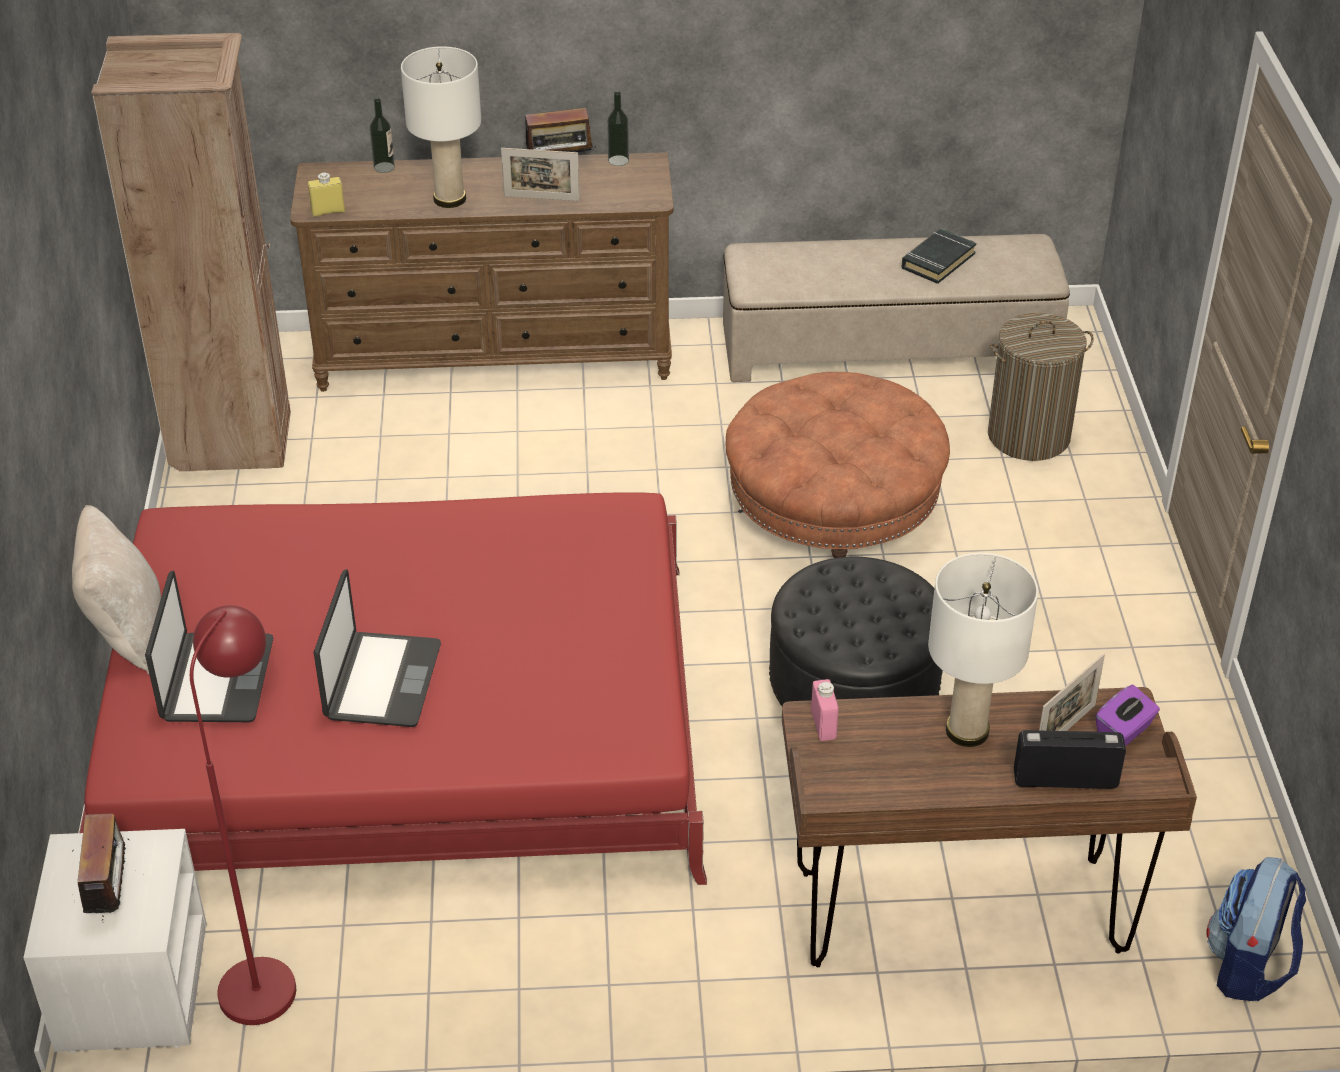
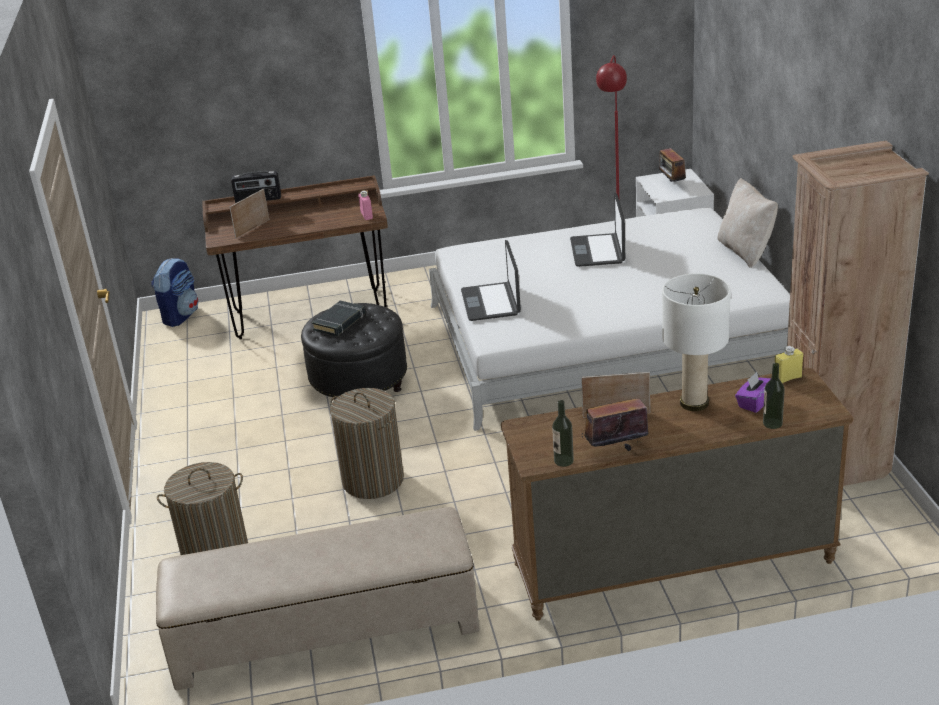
camera: 175 degrees right, 10 degrees down
red bed [79,493,707,885] -> white bed [429,208,790,431]
laptop [145,571,273,722] -> laptop moved to [461,240,521,321]
brown ottoman [726,372,950,558] -> laundry basket [330,388,404,499]
black book [902,229,977,284] -> black book moved to [312,301,365,336]
white table lamp [928,553,1038,747] -> none
purple tissue box [1096,685,1160,746] -> purple tissue box moved to [735,372,771,413]

